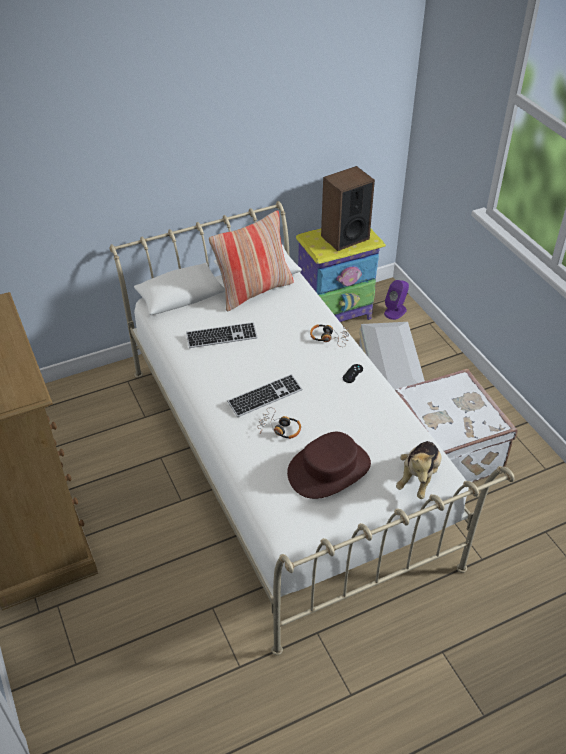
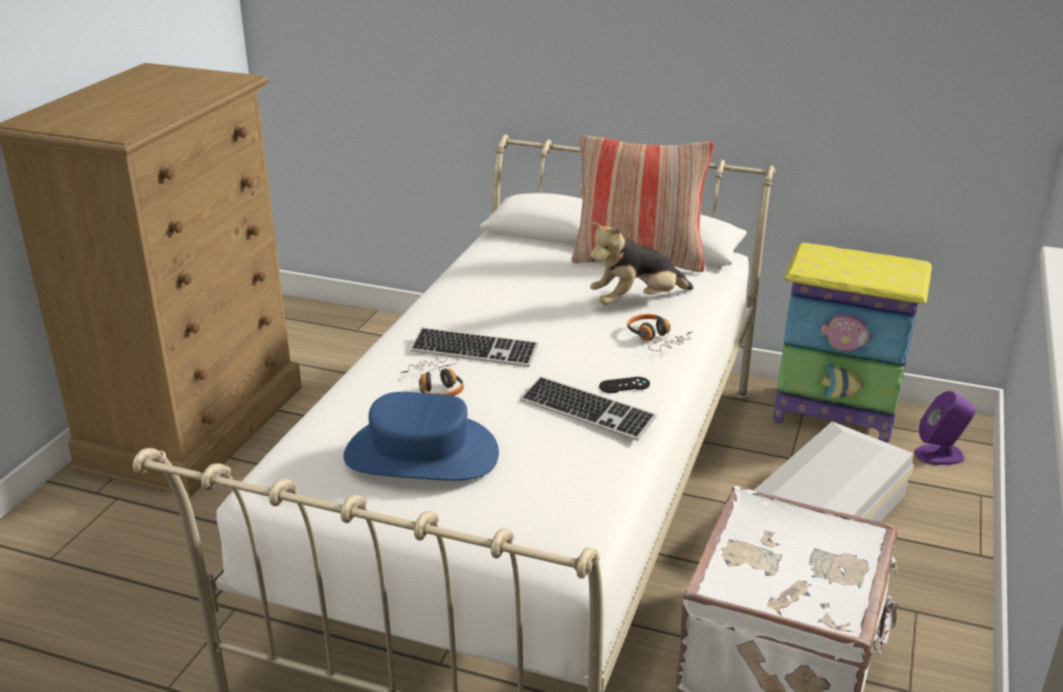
camera: 45 degrees right, 15 degrees down
keyboard [186,322,258,348] -> keyboard moved to [520,376,657,441]
brown hat [287,432,371,499] -> blue hat [343,392,499,481]
speaker [321,166,375,251] -> none
plush toy [396,441,442,499] -> plush toy moved to [590,222,693,305]

